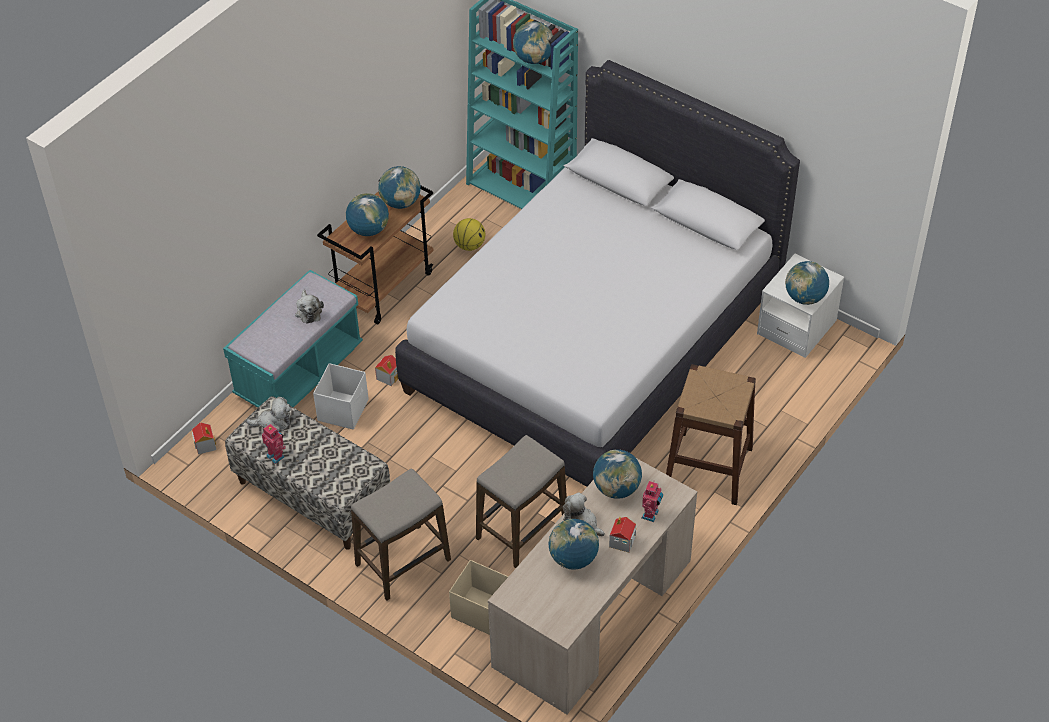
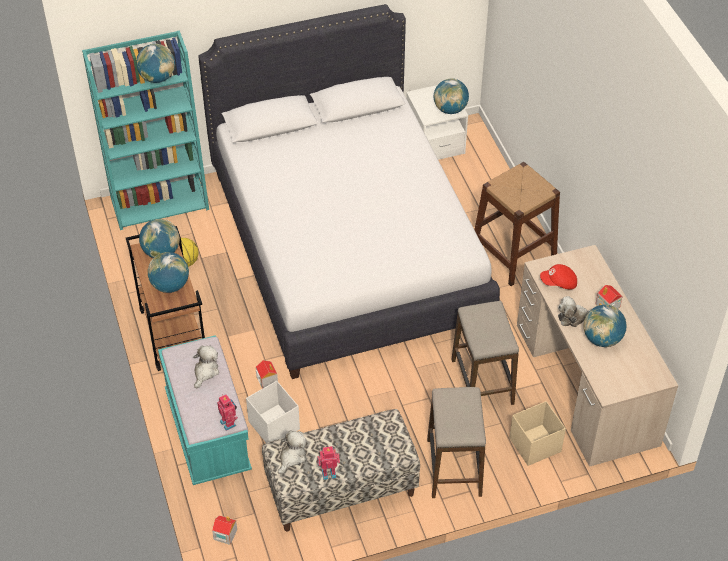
camera: 55 degrees left, 0 degrees up
plush toy [295,290,324,324] -> plush toy turned 90 degrees counterclockwise [193,345,219,388]
globe [593,450,642,499] -> red cap [540,264,577,290]
toy robot [642,481,663,522] -> toy robot moved to [217,394,238,431]

